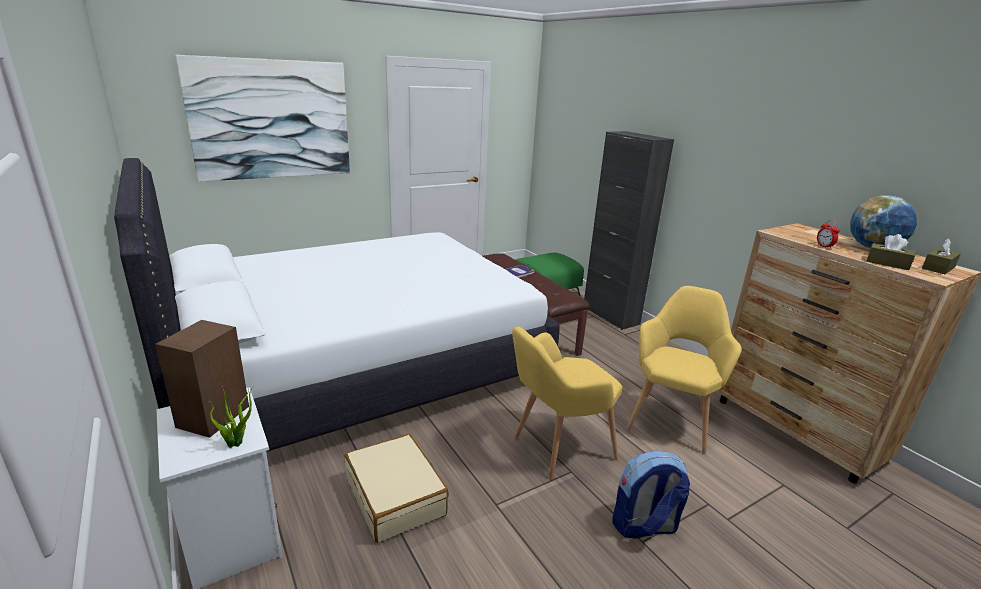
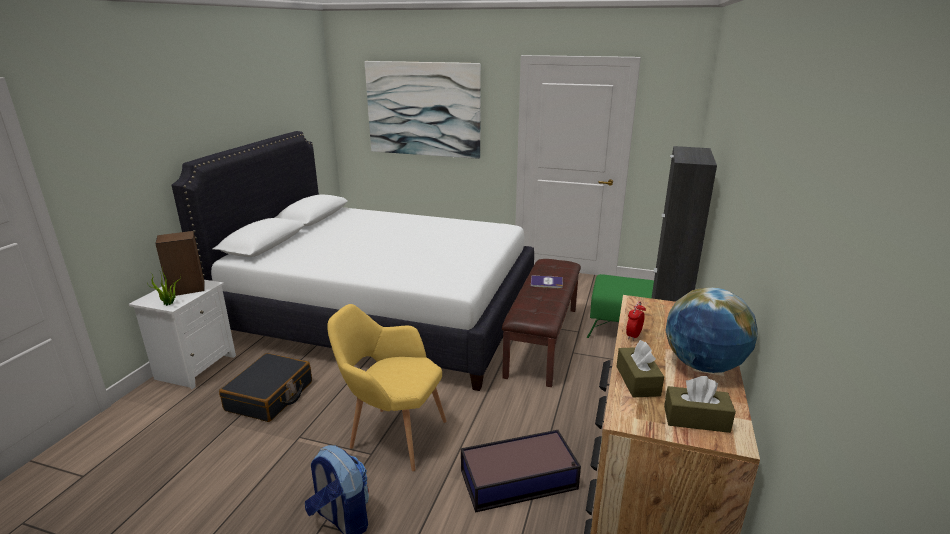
camera: 50 degrees right, 0 degrees up
beige suitcase [344,434,449,543] -> black suitcase [219,353,312,422]
yellow armchair [626,286,742,454] -> storage box [461,430,581,513]

